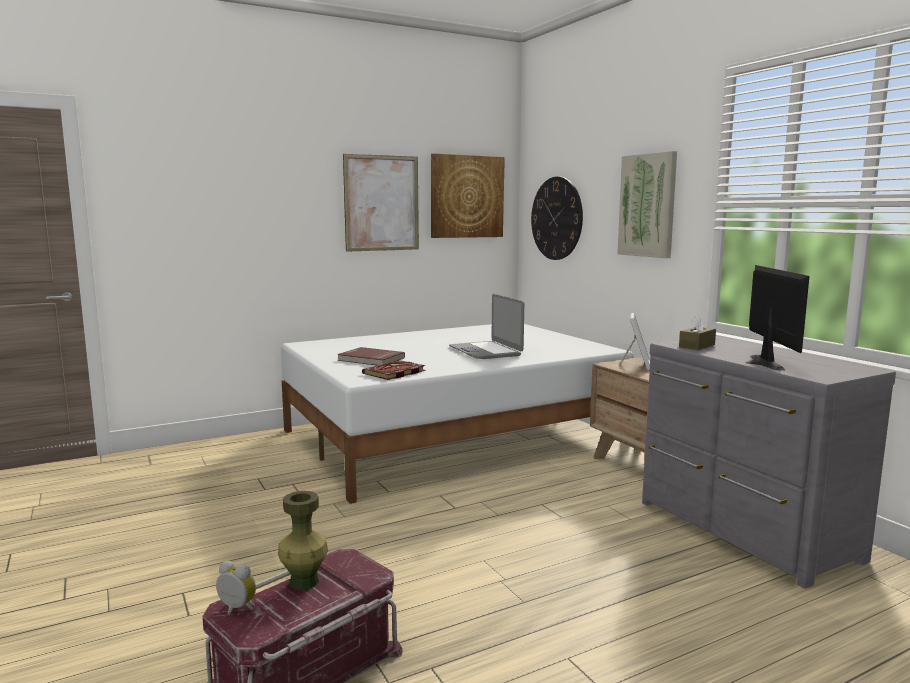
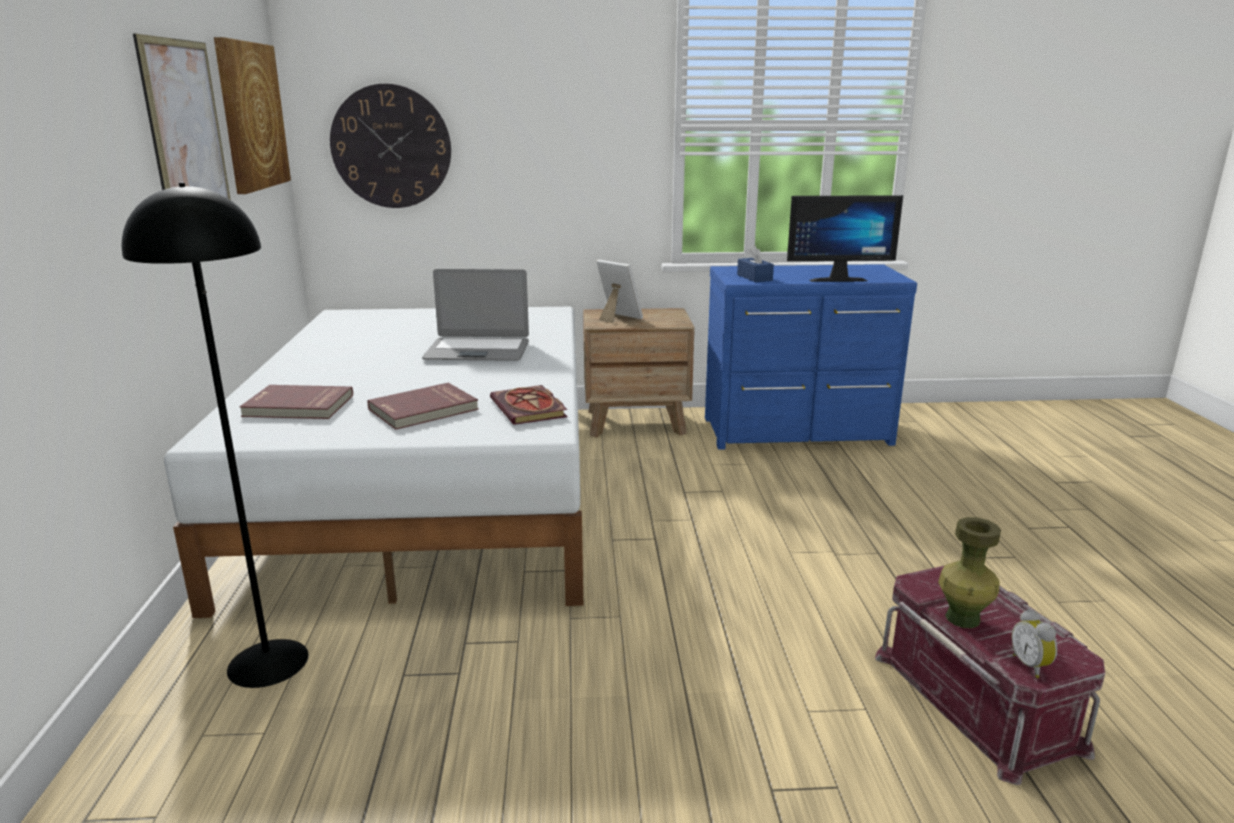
camera: 65 degrees left, 10 degrees up
alarm clock [216,561,256,615] -> alarm clock turned 60 degrees counterclockwise [1012,609,1057,678]
picture [617,151,677,258] -> none
grey dresser [642,336,896,589] -> blue dresser [705,264,917,450]
brown tissue box [679,314,716,350] -> blue tissue box [737,245,774,282]
monitor [745,265,810,370] -> monitor turned 150 degrees clockwise [787,195,903,282]
none -> black floor lamp [122,183,308,688]
none -> red book [239,385,353,419]

